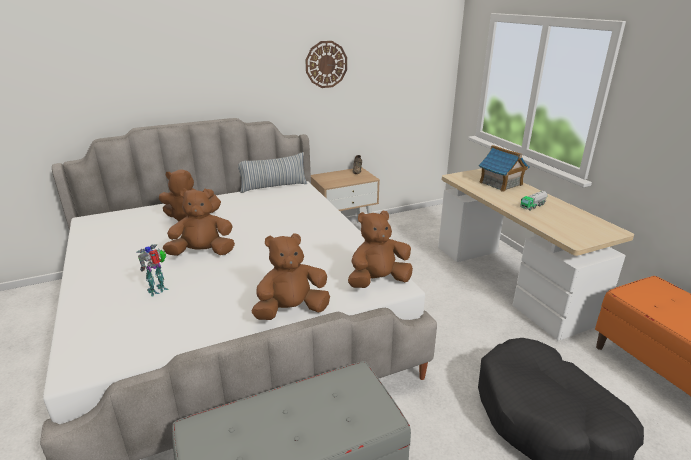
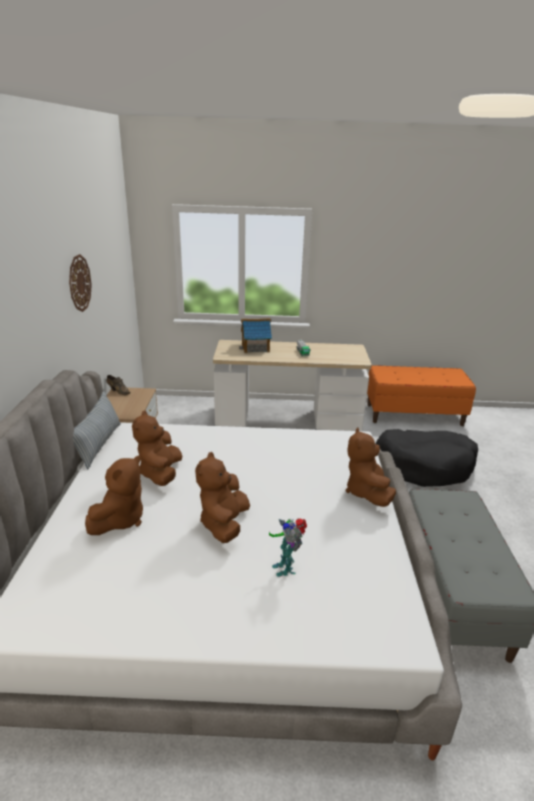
camera: 65 degrees left, 0 degrees up
brown plush toy [348,211,413,288] -> brown plush toy moved to [132,410,182,486]

